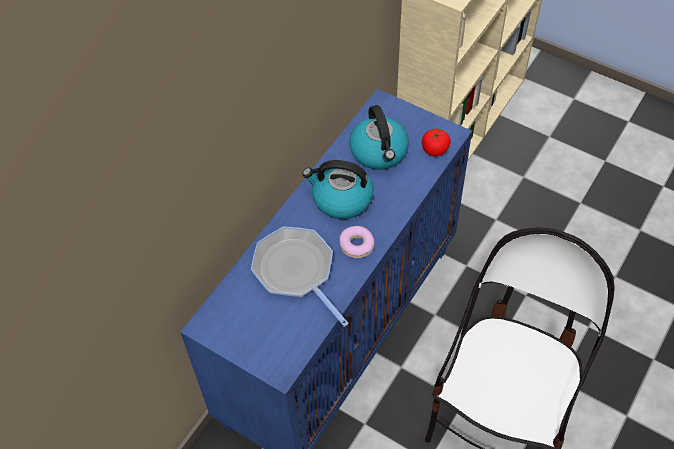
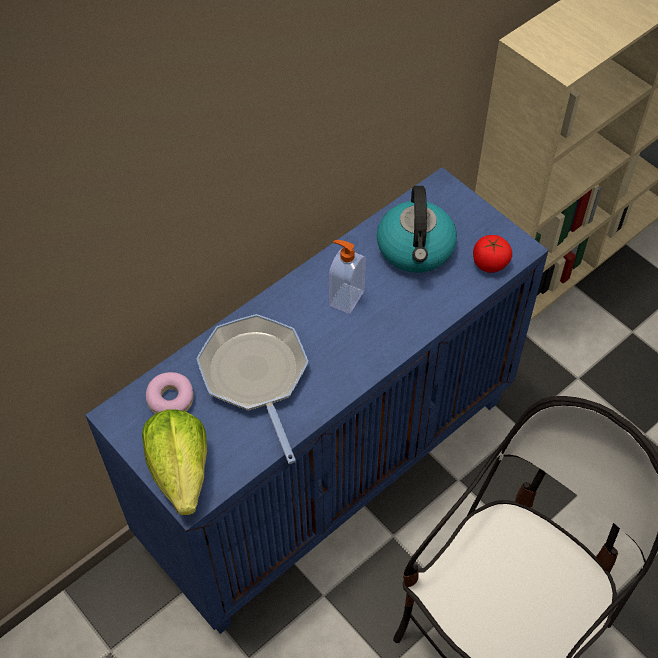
camera: 15 degrees right, 0 degrees up
kettle [303,160,374,219] -> soap dispenser [329,240,366,314]
donut [340,226,374,258] -> donut moved to [146,372,193,414]
none -> lettuce [142,409,207,515]

